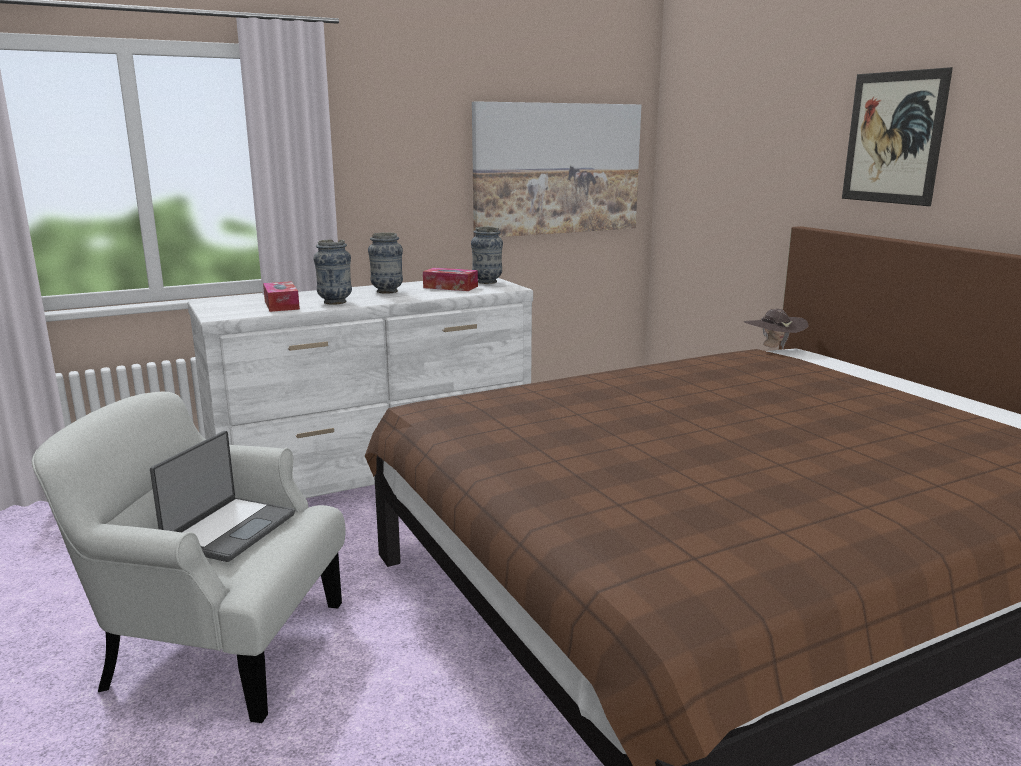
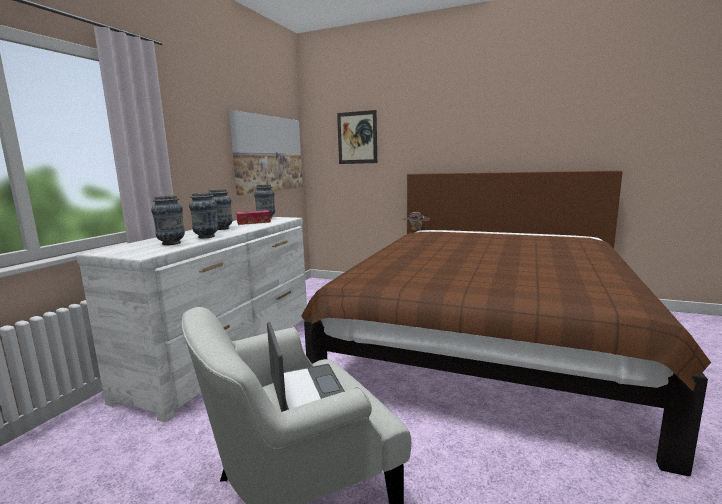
camera: 40 degrees left, 5 degrees down
tissue box [263,281,300,312] -> vase [151,195,185,245]
picture [842,67,953,206] -> picture moved to [337,110,377,164]

